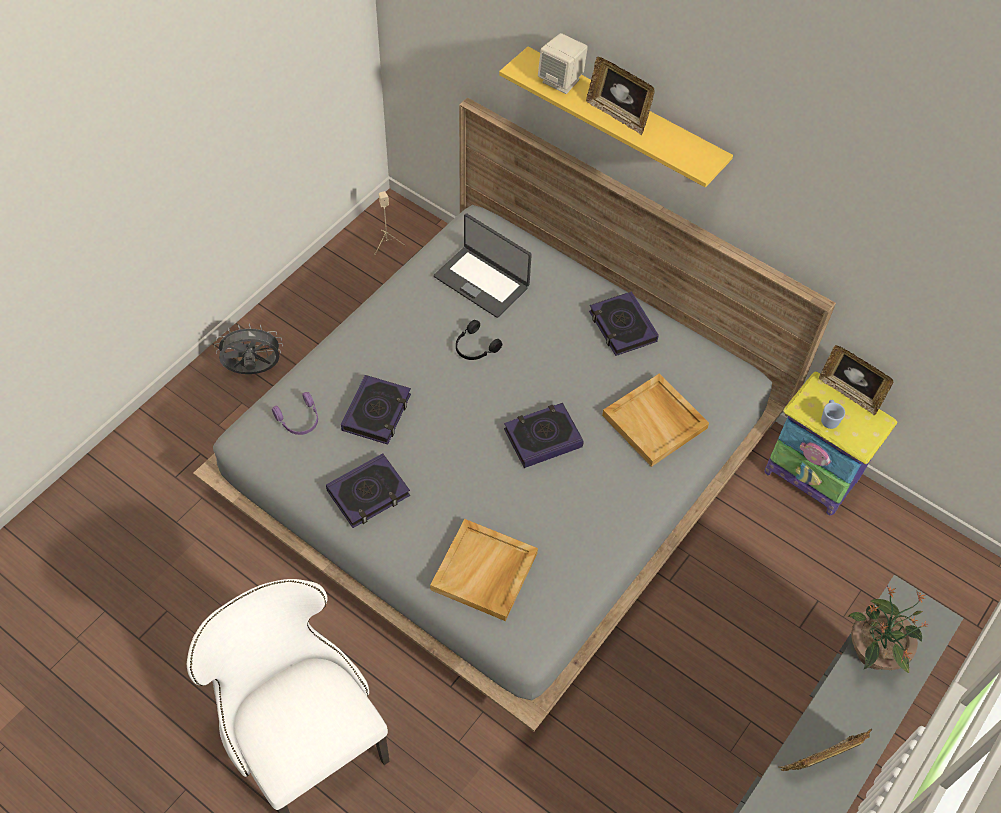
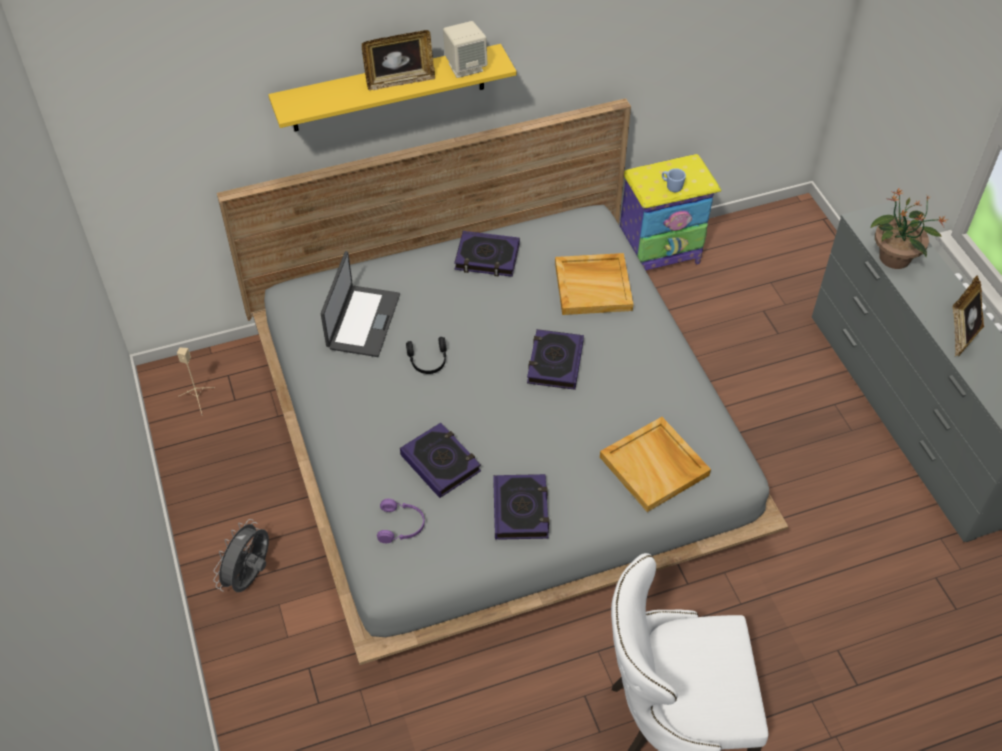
camera: 55 degrees left, 5 degrees down
laptop [434,213,532,318] -> laptop turned 60 degrees counterclockwise [321,251,400,357]
beige speaker [538,33,588,94] -> beige speaker moved to [443,21,488,78]
picture frame [819,345,893,416] -> none

